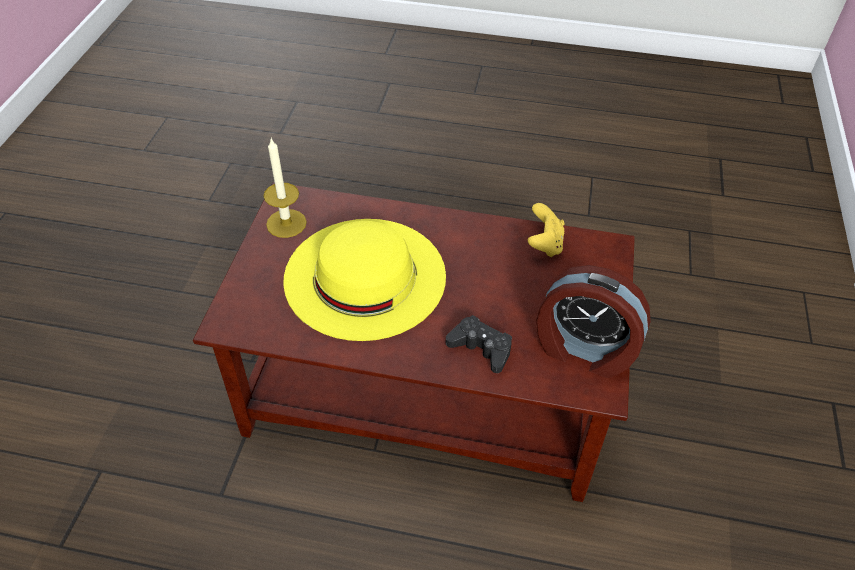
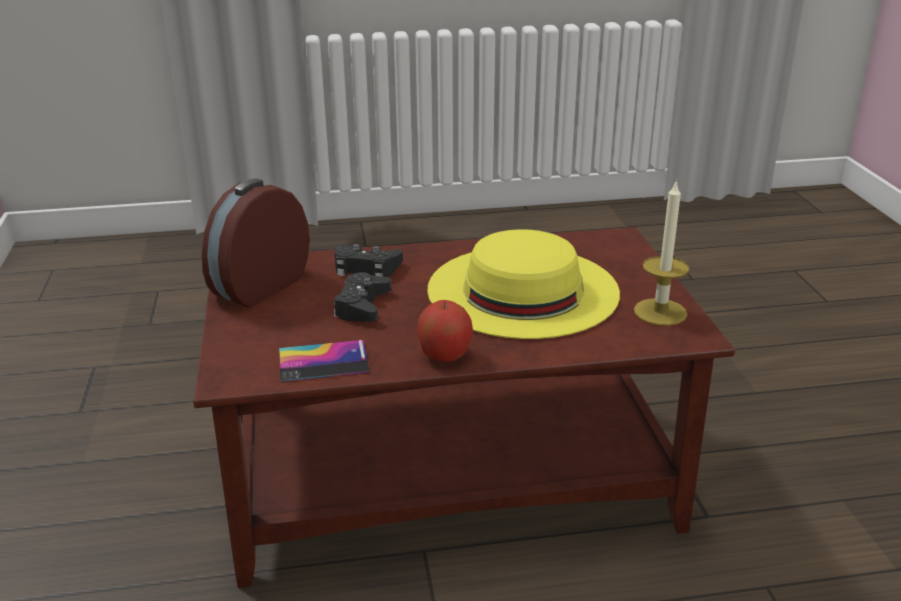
camera: 160 degrees right, 20 degrees down
yellow game controller [528,203,565,257] -> phone [279,340,369,382]
alarm clock [537,265,651,378] -> alarm clock turned 60 degrees counterclockwise [202,179,310,307]
none -> black game controller [334,272,391,322]
none -> apple [417,300,473,362]

